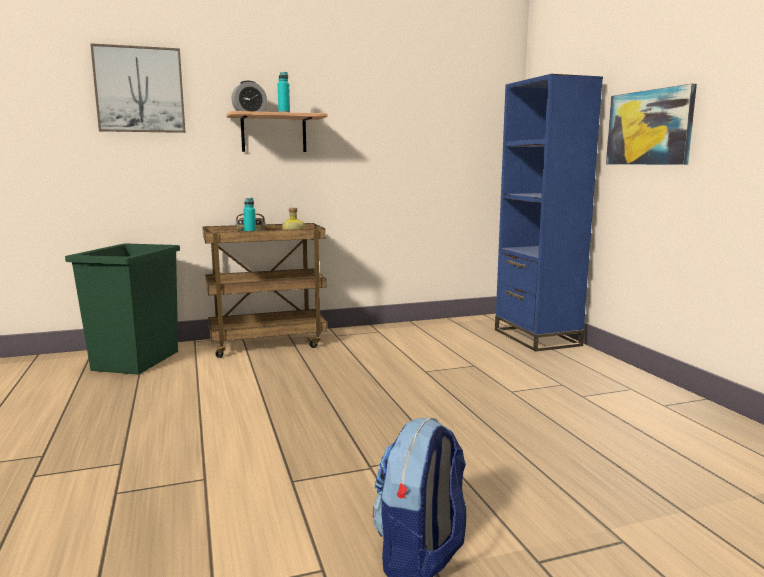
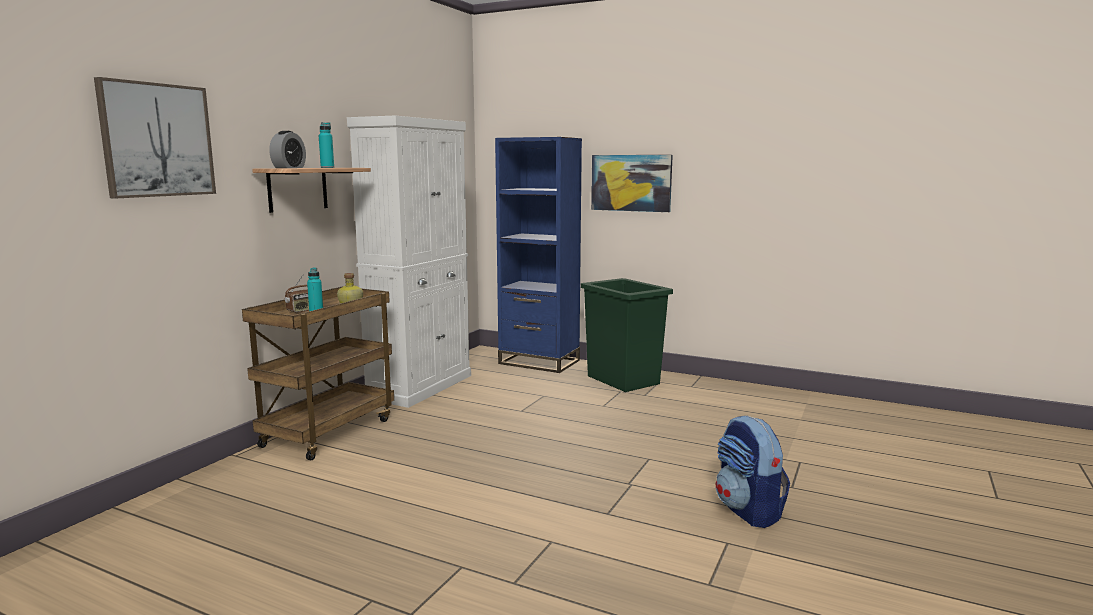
camera: 45 degrees left, 0 degrees up
green trash can [65,244,180,375] -> green trash can moved to [581,278,673,392]
none -> white cabinet [347,115,471,408]

